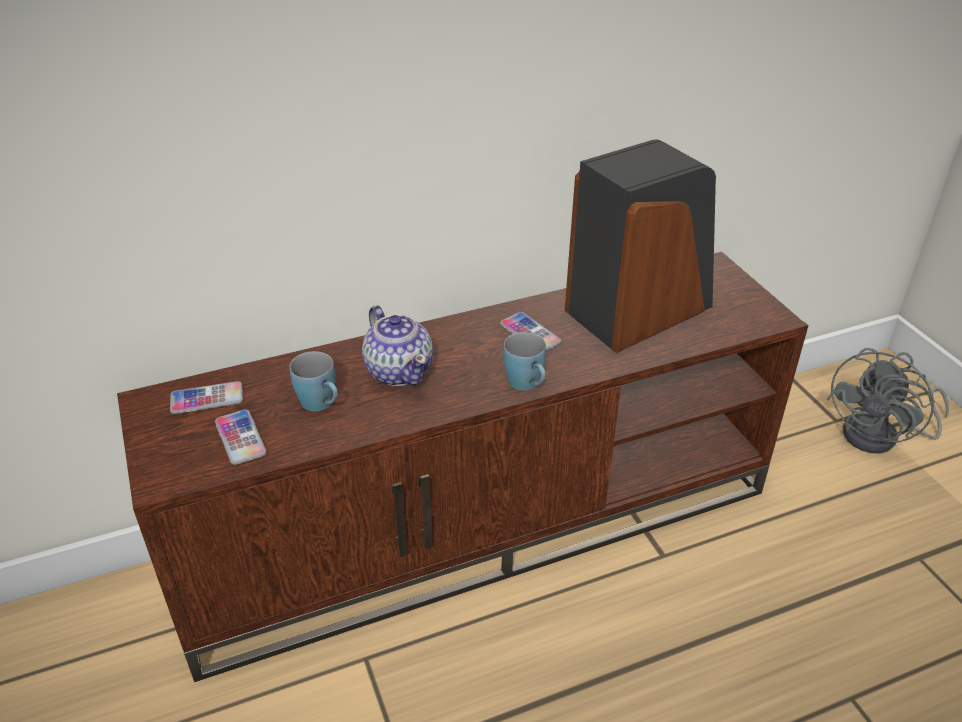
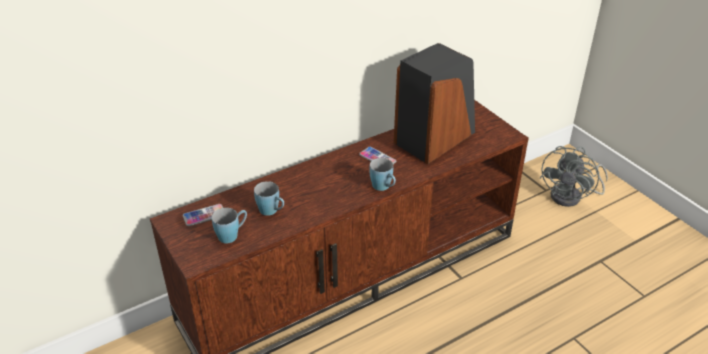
camera: 10 degrees left, 0 degrees up
phone [215,409,267,465] -> blue mug [212,208,247,243]
teapot [362,305,433,386] -> none

